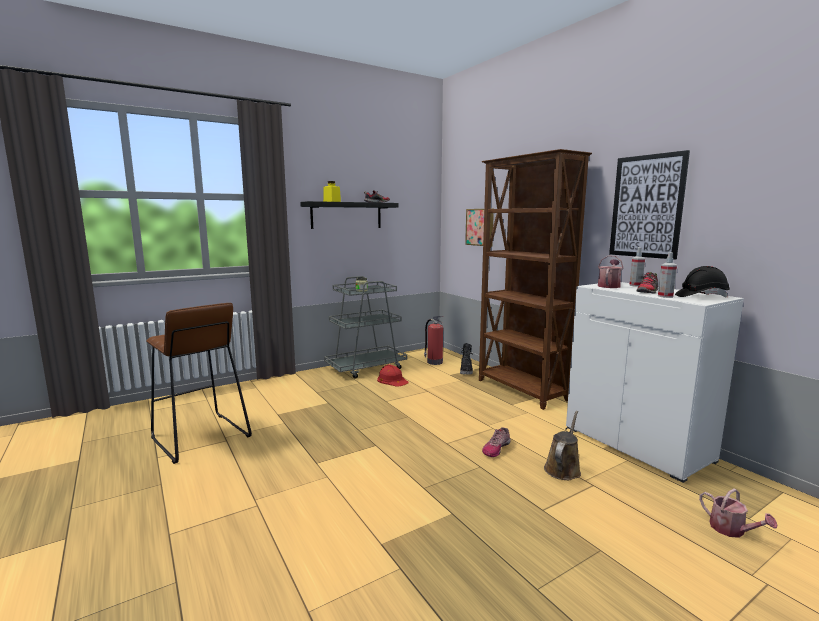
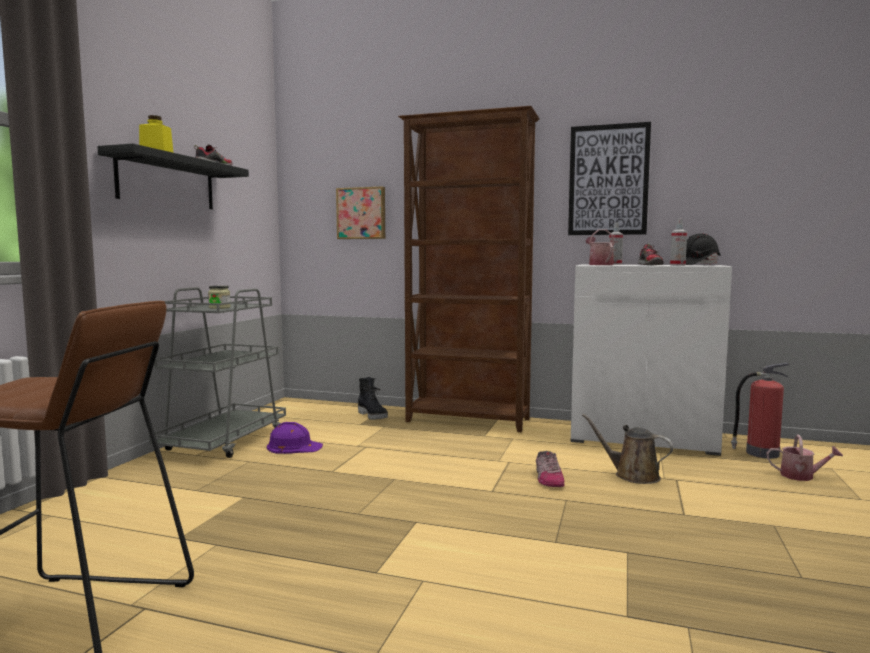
camera: 40 degrees left, 5 degrees down
red hard hat [377,364,409,387] -> purple hard hat [267,422,323,454]
fire extinguisher [424,316,443,365] -> fire extinguisher moved to [731,363,789,459]
brown watering can [544,411,581,480] -> brown watering can turned 45 degrees counterclockwise [582,414,674,484]

